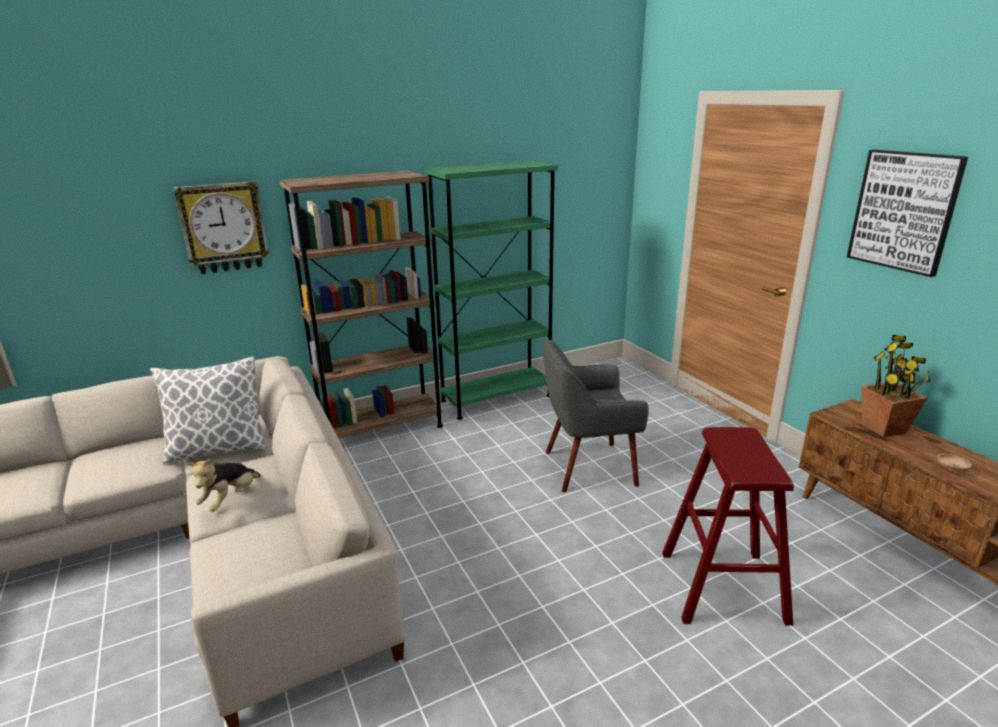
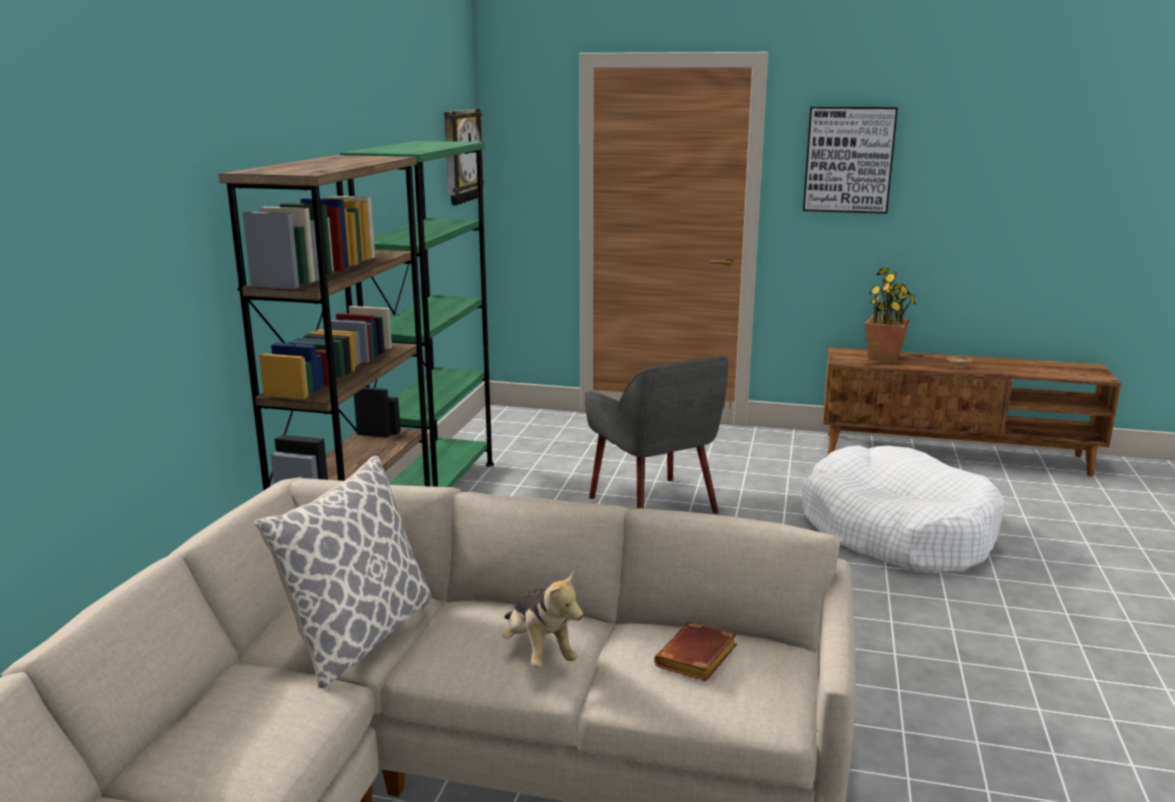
camera: 50 degrees left, 5 degrees down
wall clock [173,181,269,274] -> wall clock moved to [444,109,484,206]
grey armchair [543,339,649,493] -> grey armchair turned 60 degrees counterclockwise [585,356,728,514]
red stool [662,427,794,626] -> white dog bed [802,445,1005,573]
none -> brown book [654,621,737,681]

